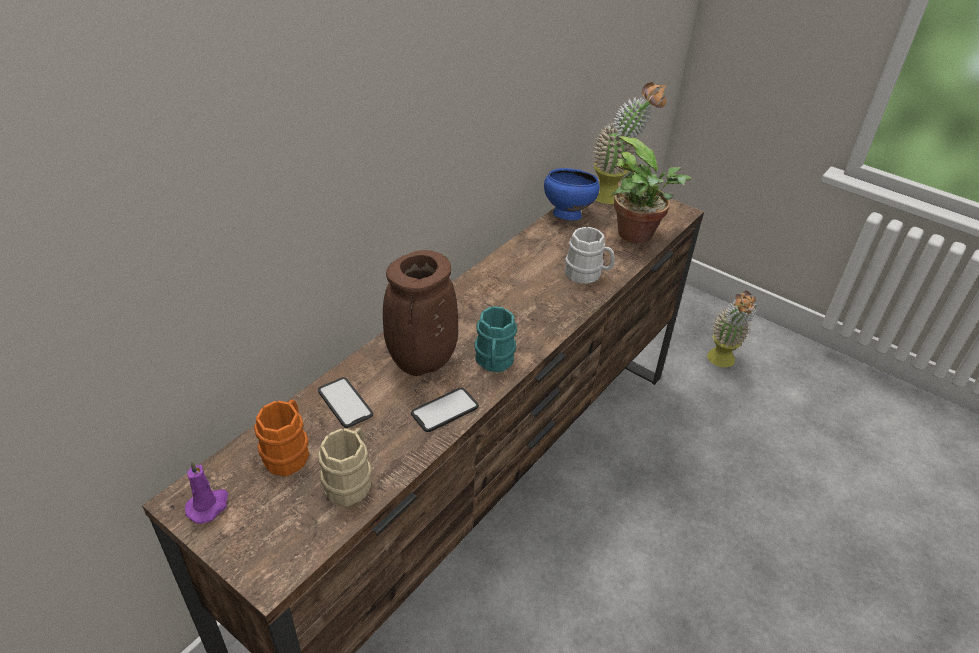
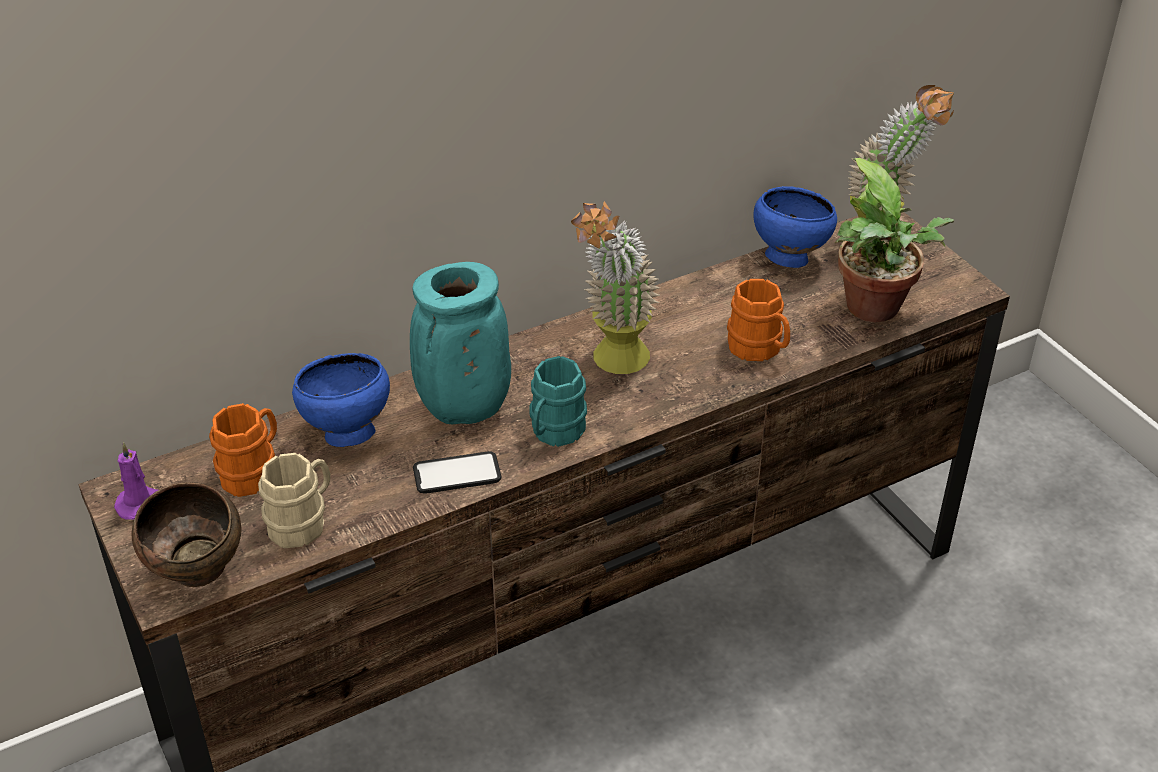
camera: 25 degrees right, 0 degrees up
phone [318,377,373,428] -> blue bowl [292,353,390,447]
brown vase [383,250,458,376] -> turquoise vase [410,262,511,424]
white mug [565,227,615,284] -> orange mug [727,279,790,361]
potted plant [707,291,757,367] -> potted plant moved to [571,201,661,374]
none -> brown bowl [132,482,241,587]

